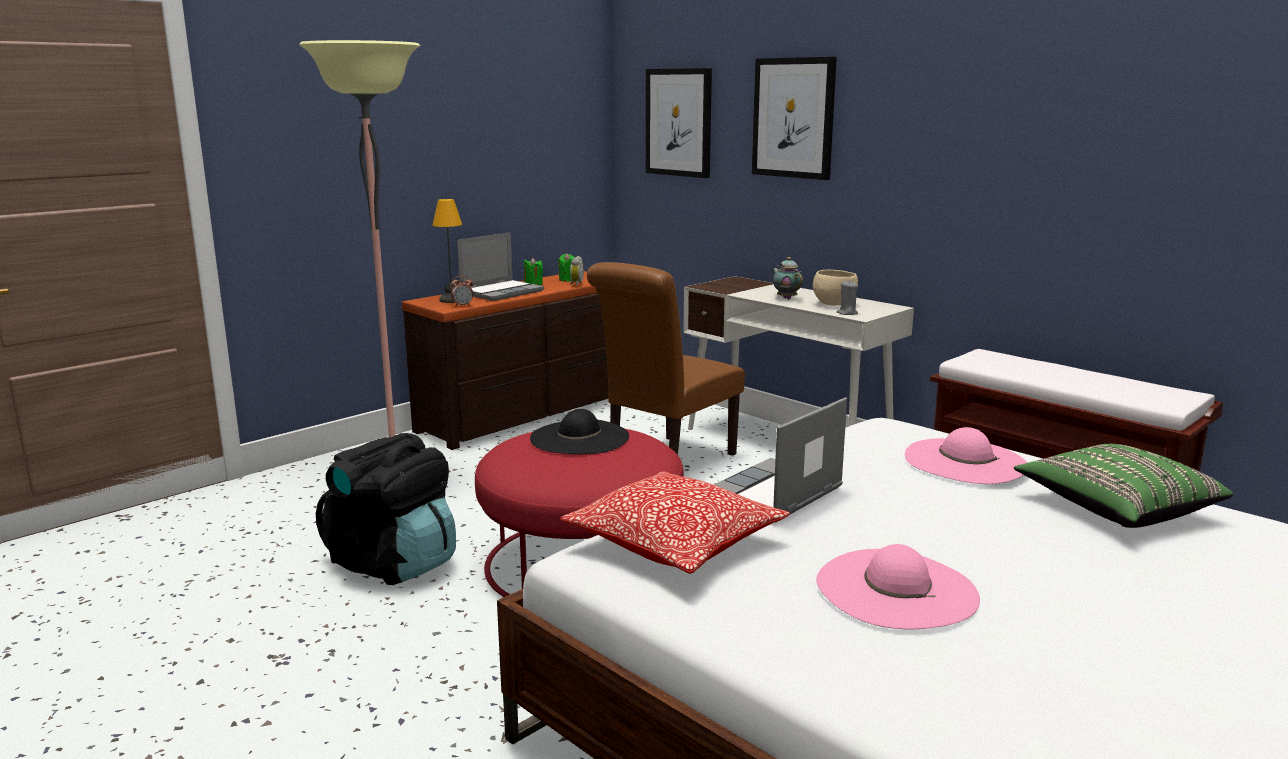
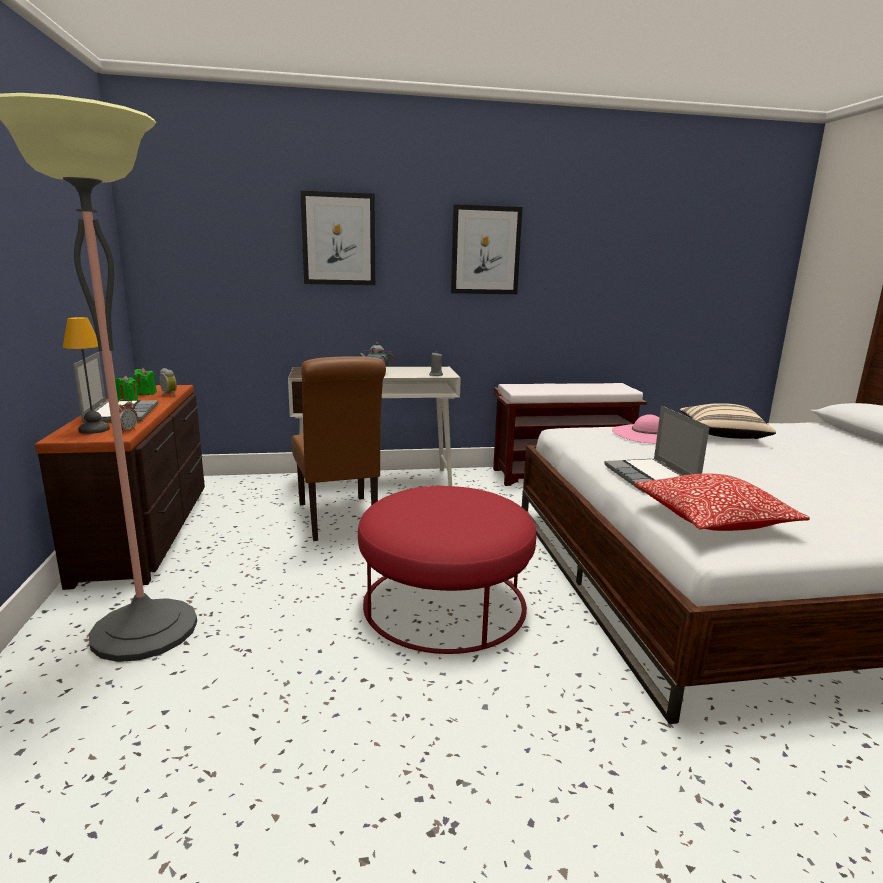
camera: 55 degrees left, 0 degrees up
black backpack [316,433,456,585] -> none
black hat [530,409,629,454] -> none
picture [646,68,712,178] -> picture moved to [451,204,522,294]
beige bowl [813,270,858,305] -> none
pink hat [816,544,980,629] -> none
green pillow [1014,444,1233,528] -> beige pillow [679,403,776,439]

